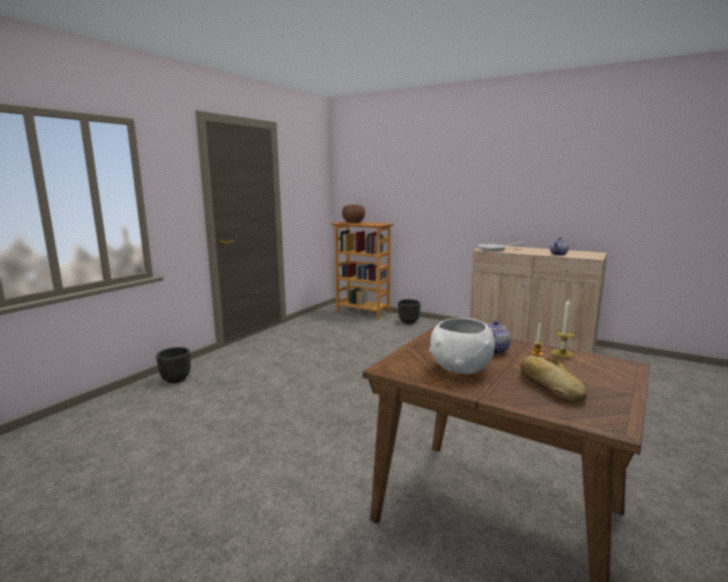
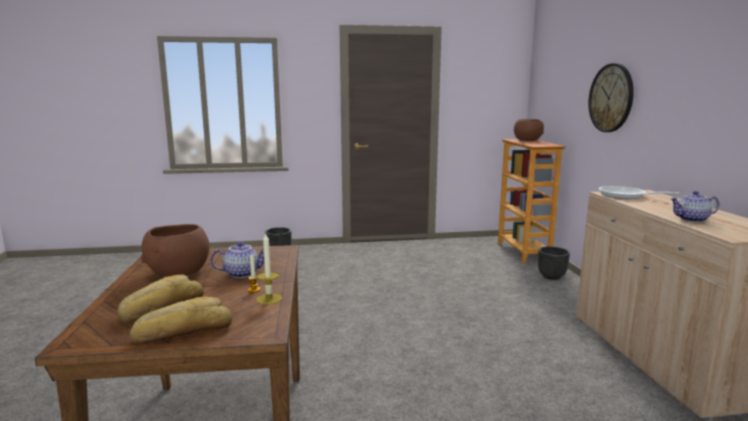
camera: 50 degrees right, 0 degrees up
white bowl [429,318,495,374] -> brown bowl [141,224,210,277]
none -> bread [130,297,232,344]
none -> wall clock [588,63,634,132]

